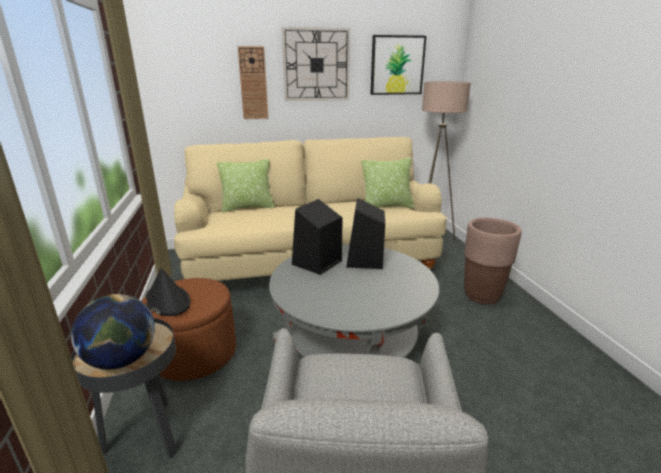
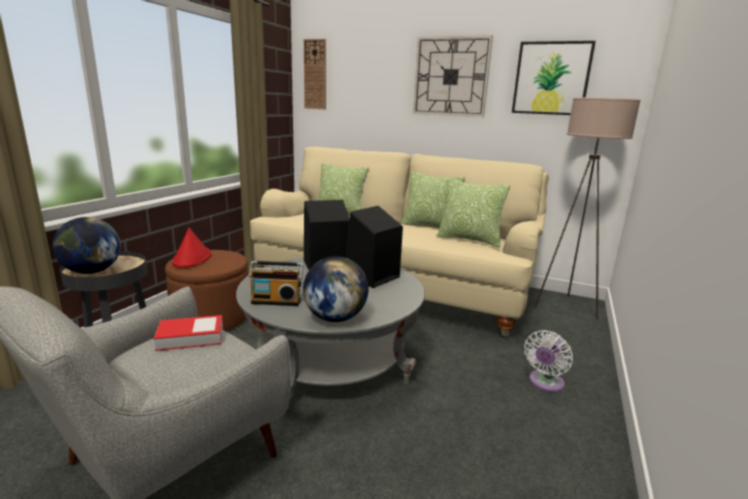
camera: 35 degrees right, 5 degrees down
black hat [146,268,190,316] -> red hat [172,228,211,268]
wall clock [238,46,268,119] -> wall clock moved to [304,39,326,109]
brown planter [464,218,521,304] -> white fan [524,330,573,392]
none -> book [153,315,223,351]
none -> radio [248,261,303,306]
none -> globe [303,256,369,322]
none -> pillow [401,172,465,227]

